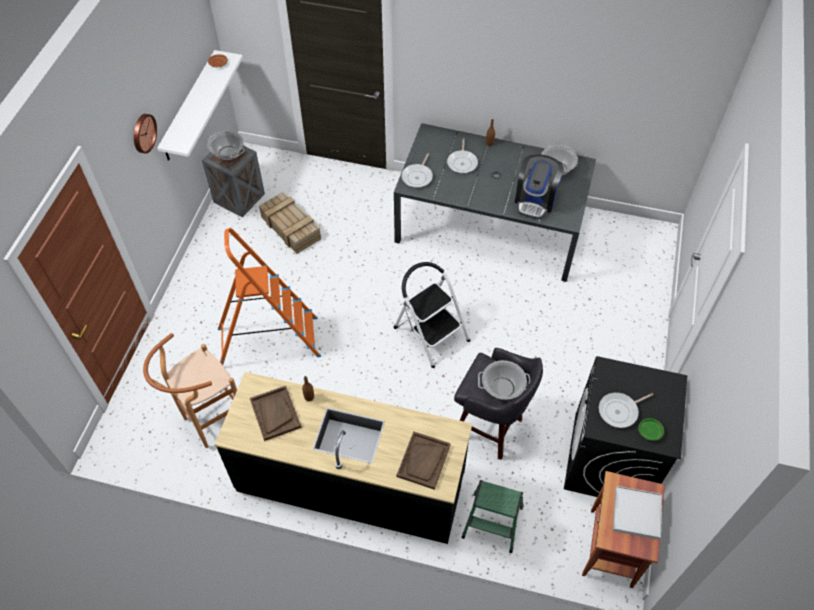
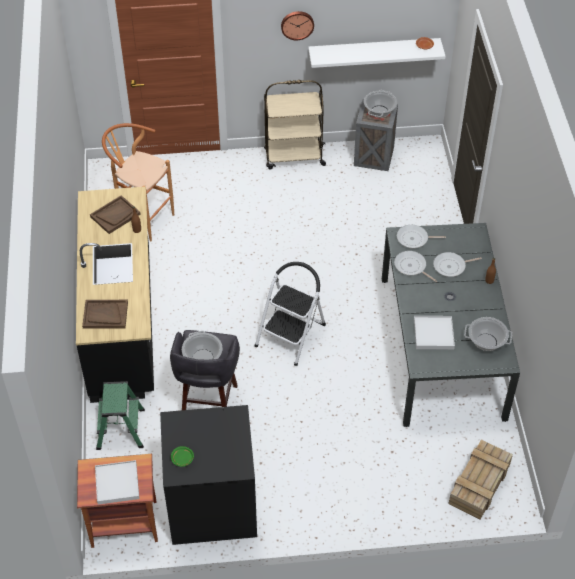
camera: 70 degrees right, 5 degrees down
orange step ladder [218,228,321,365] -> none
crate [259,192,321,254] -> crate moved to [448,440,513,520]
coffee machine [515,154,564,219] -> white tray [414,316,455,349]
frying pan [599,392,653,428] -> frying pan moved to [394,251,437,282]
none -> beige cart [264,80,326,170]

